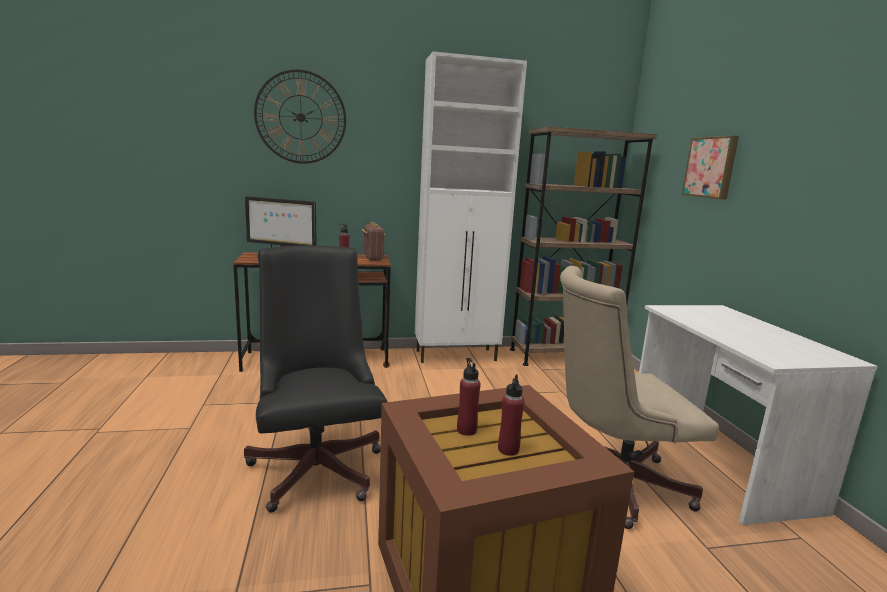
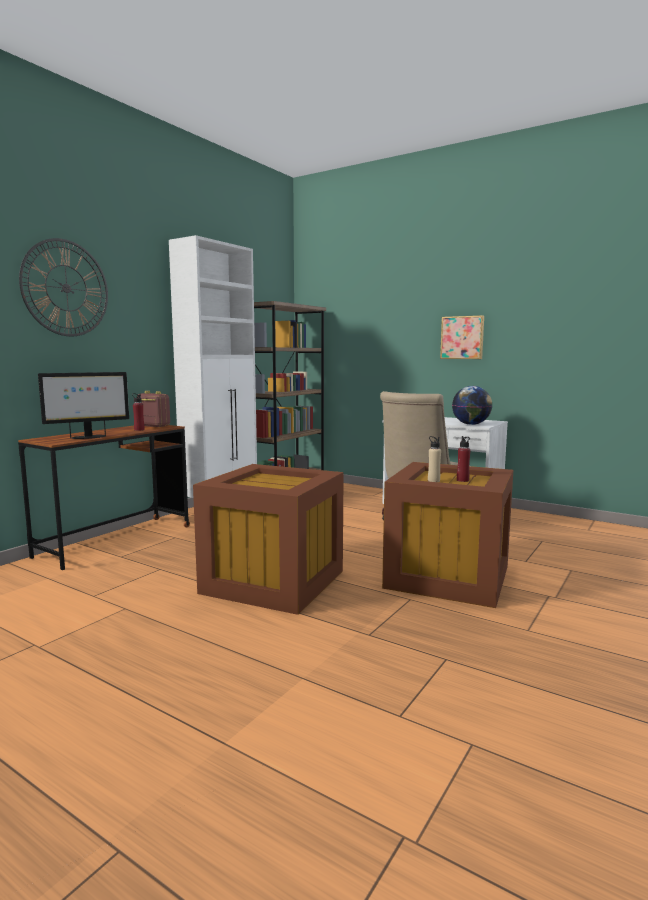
camera: 45 degrees left, 5 degrees down
black office chair [244,245,387,513] -> brown storage box [193,464,344,615]
red bottle [457,358,481,436] -> beige bottle [428,436,441,482]
picture [681,136,739,200] -> picture moved to [440,315,484,359]
none -> globe [452,386,492,425]

